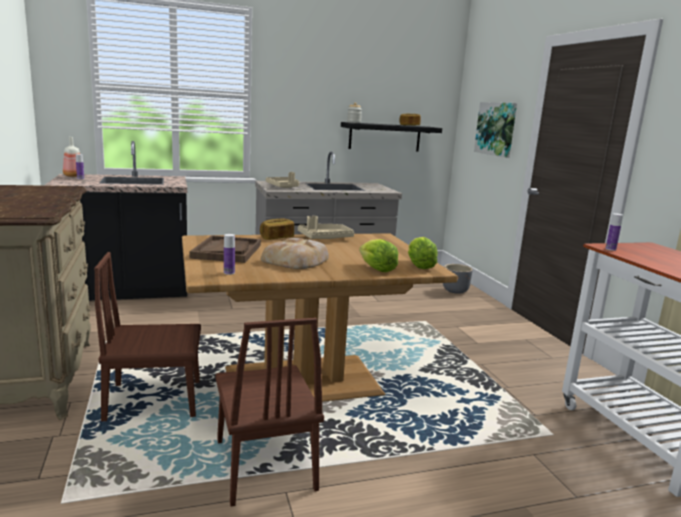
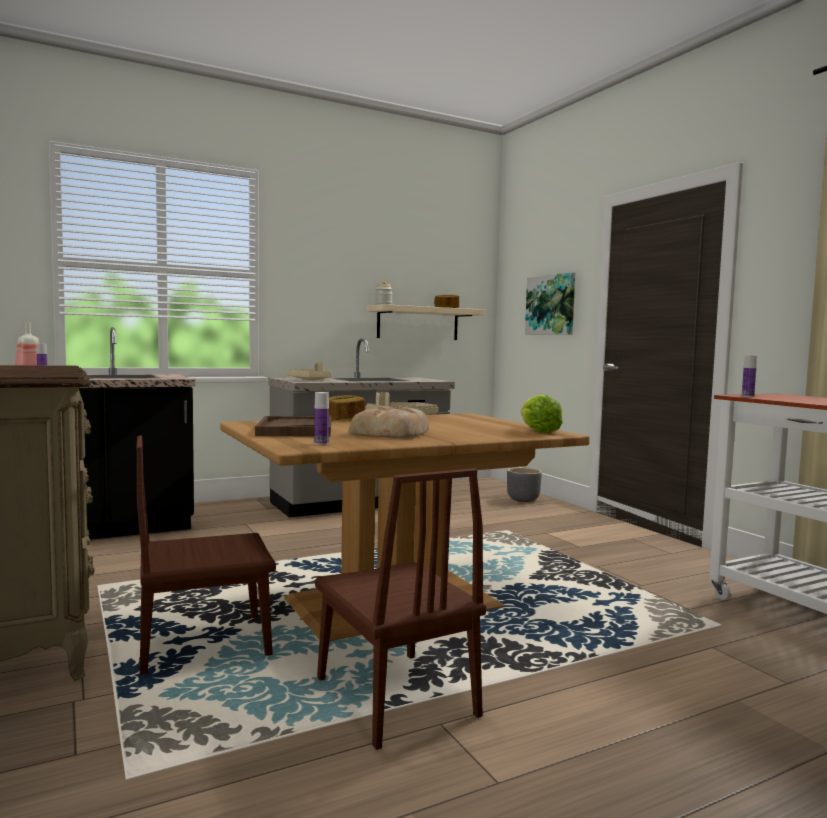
camera: 10 degrees left, 10 degrees down
black shelf [341,122,442,152] -> beige shelf [367,304,486,340]
lettuce [359,239,398,272] -> none

